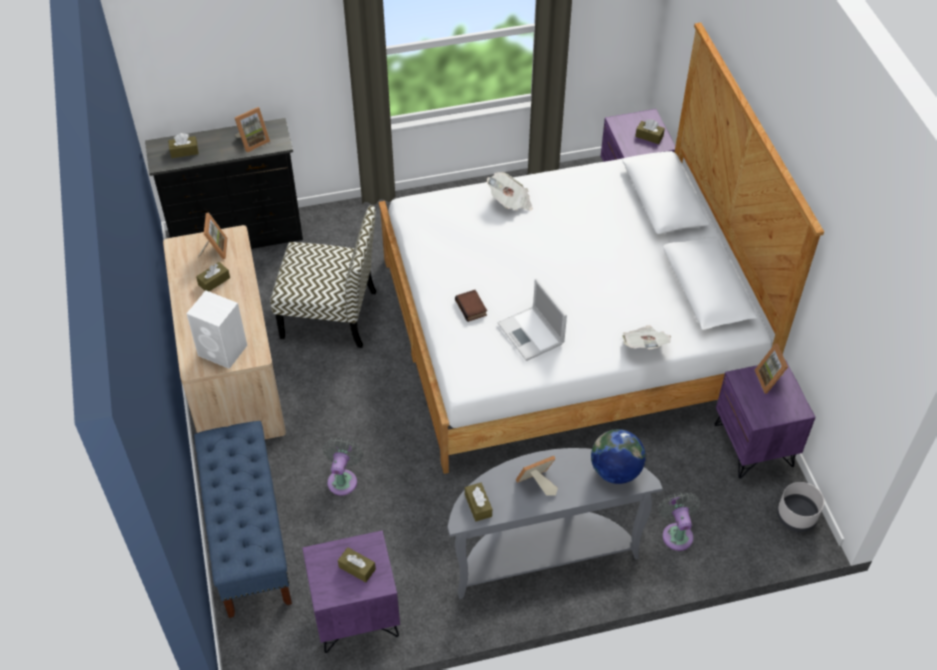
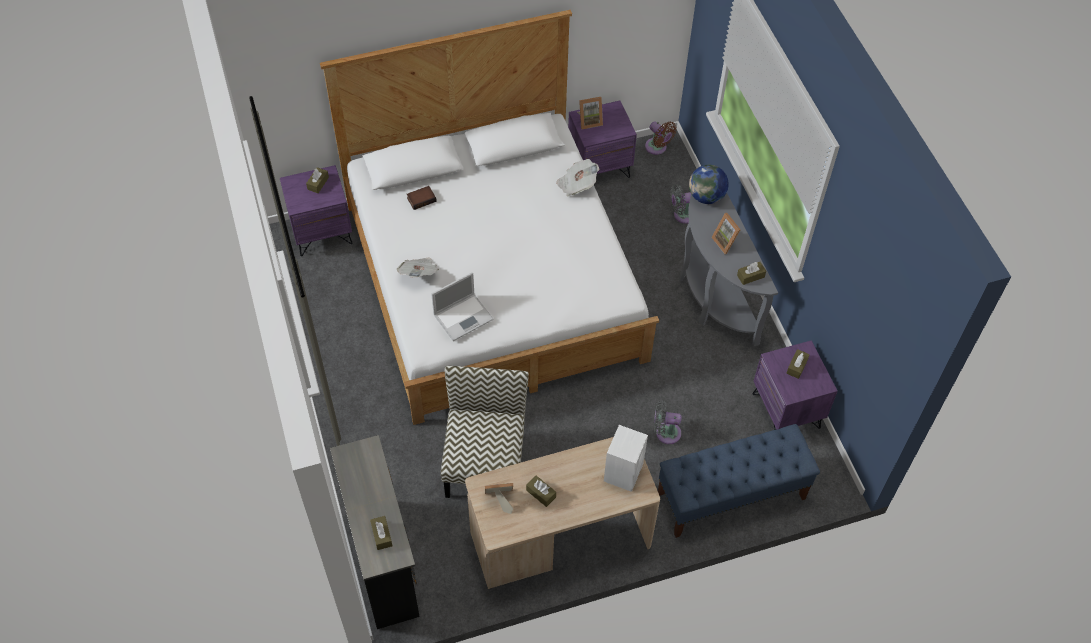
camera: 95 degrees left, 5 degrees up
picture frame [235,107,270,153] -> none
book [455,290,487,322] -> book moved to [407,186,437,210]
laptop [497,279,567,361] -> laptop moved to [431,272,494,341]
grey planter [777,482,824,532] -> brown fan [645,121,677,155]

